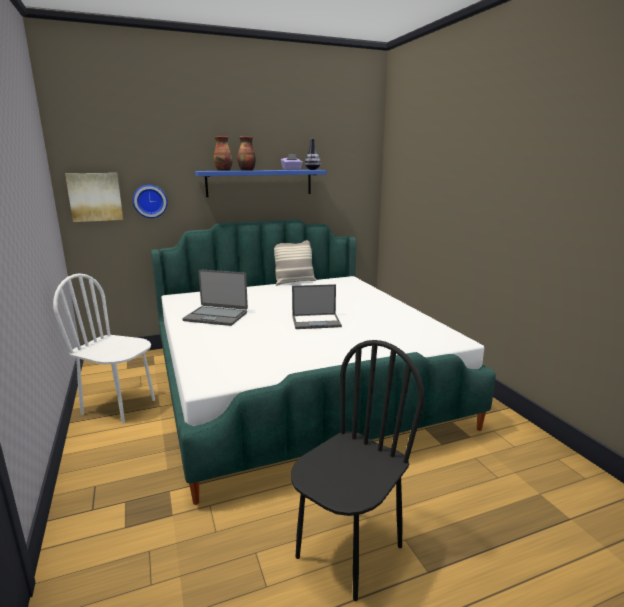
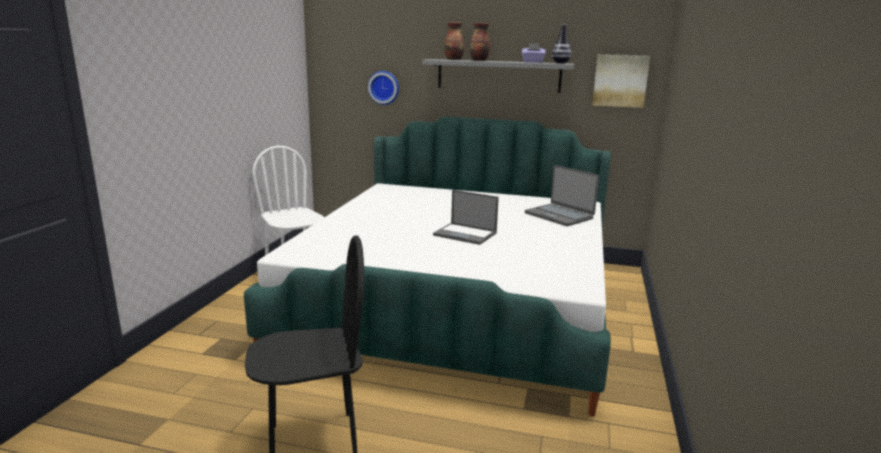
camera: 35 degrees right, 0 degrees up
picture [65,173,123,222] -> picture moved to [592,54,650,108]
laptop [182,269,248,326] -> laptop moved to [525,165,599,226]
blue shelf [195,170,327,197] -> grey shelf [422,59,574,93]
pillow [274,240,316,286] -> none

